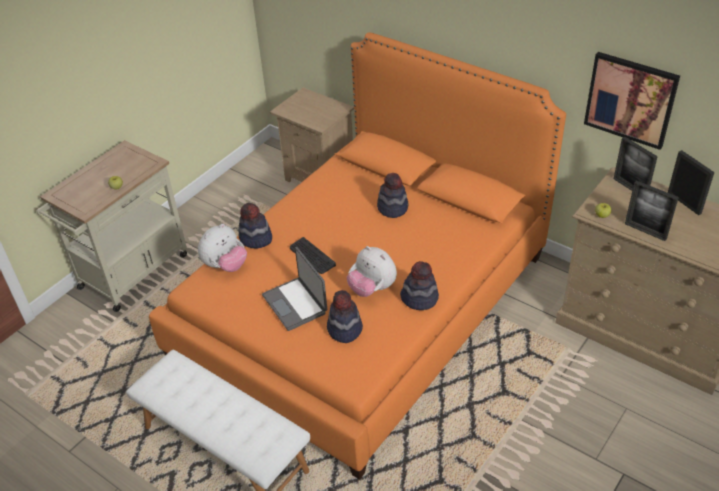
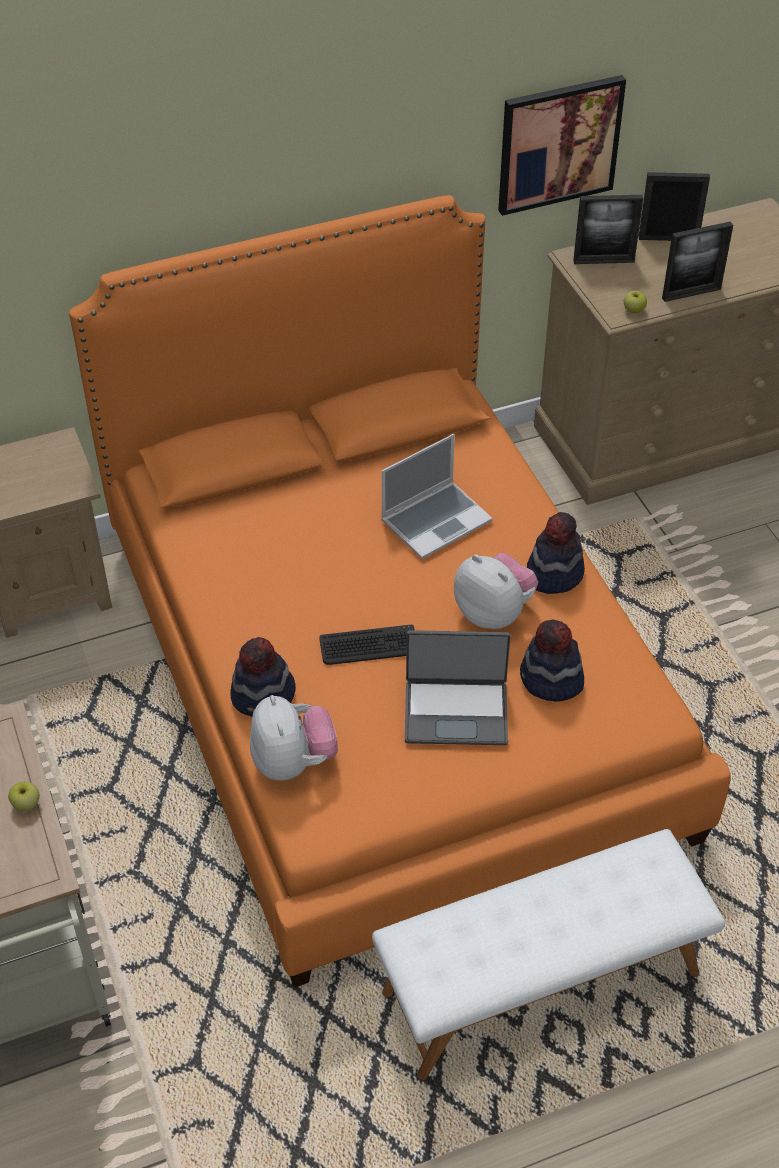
camera: 60 degrees left, 5 degrees up
plush toy [347,246,397,297] -> plush toy turned 120 degrees counterclockwise [454,553,538,629]
hat [377,173,409,218] -> none
none -> laptop [381,434,493,559]

